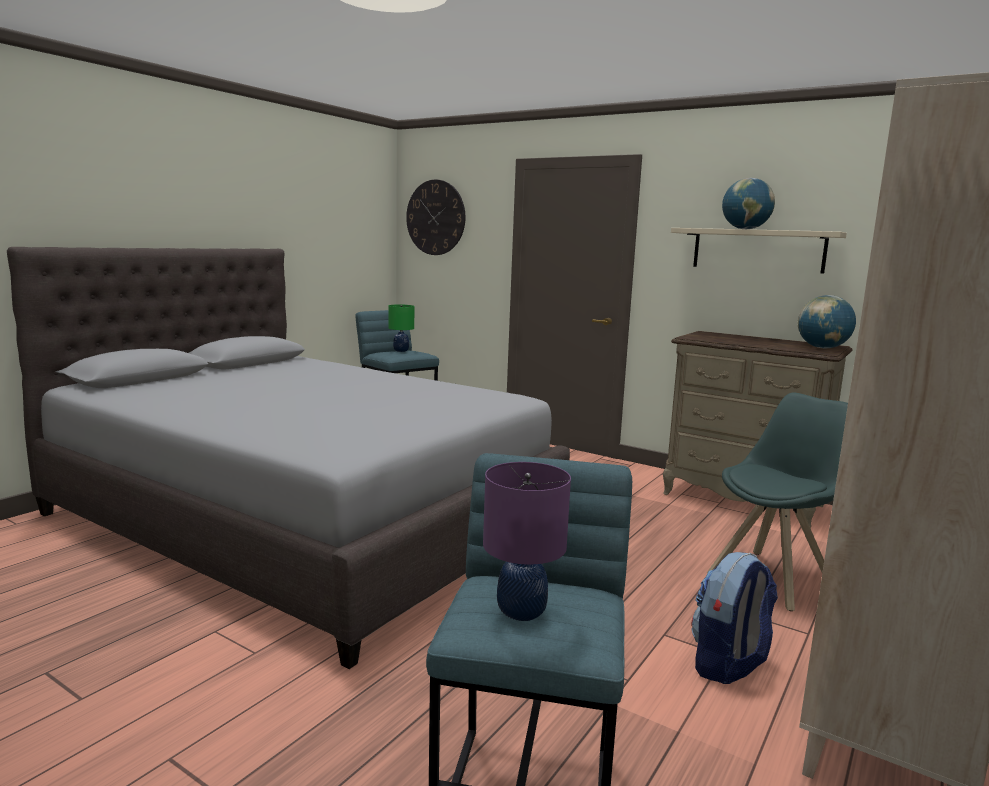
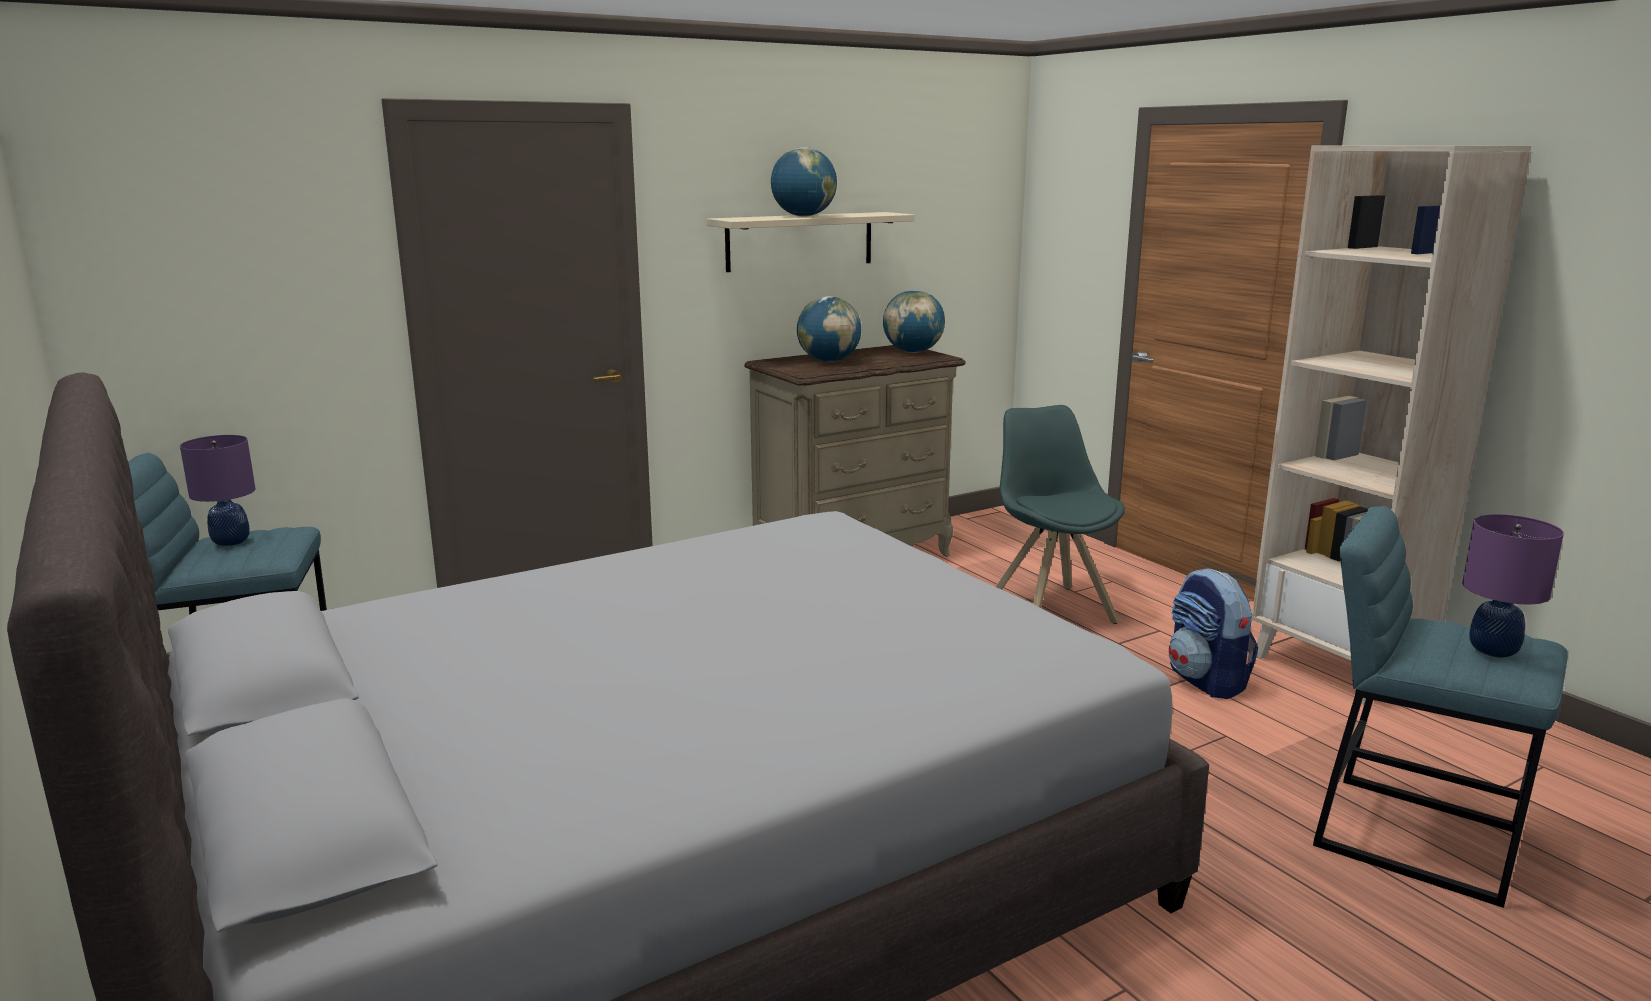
camera: 65 degrees left, 5 degrees up
green table lamp [388,305,414,352] -> purple table lamp [180,435,256,546]
wall clock [406,180,465,255] -> none
none -> globe [797,296,861,362]

